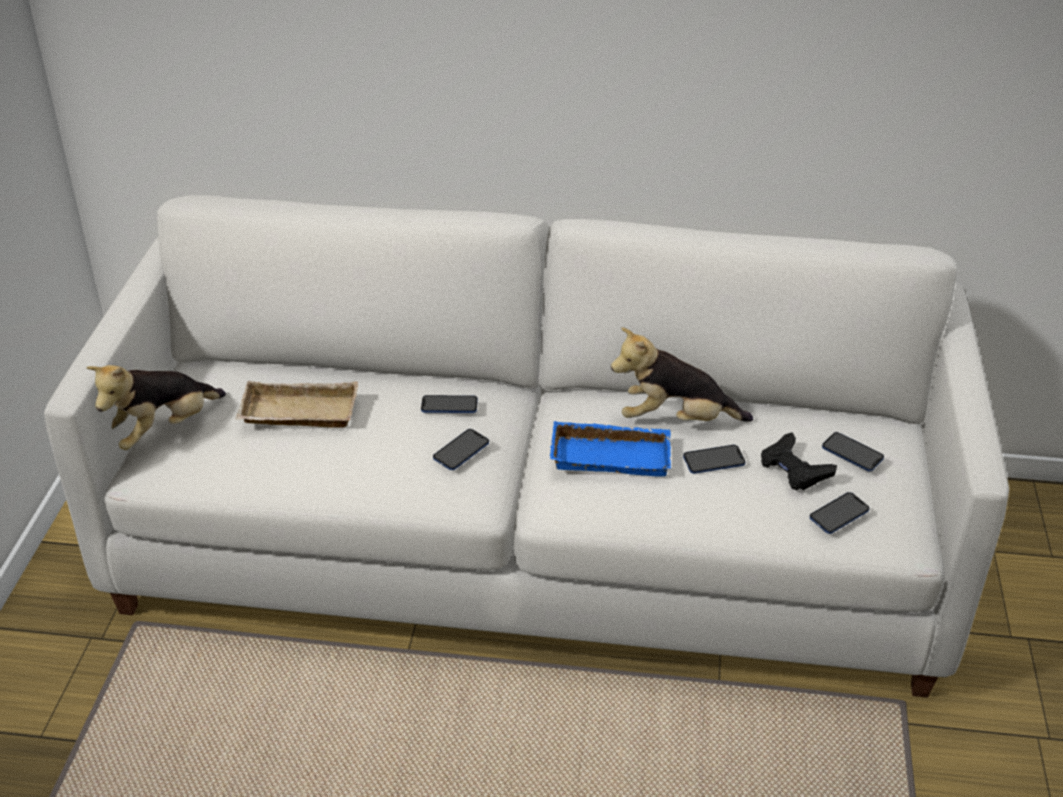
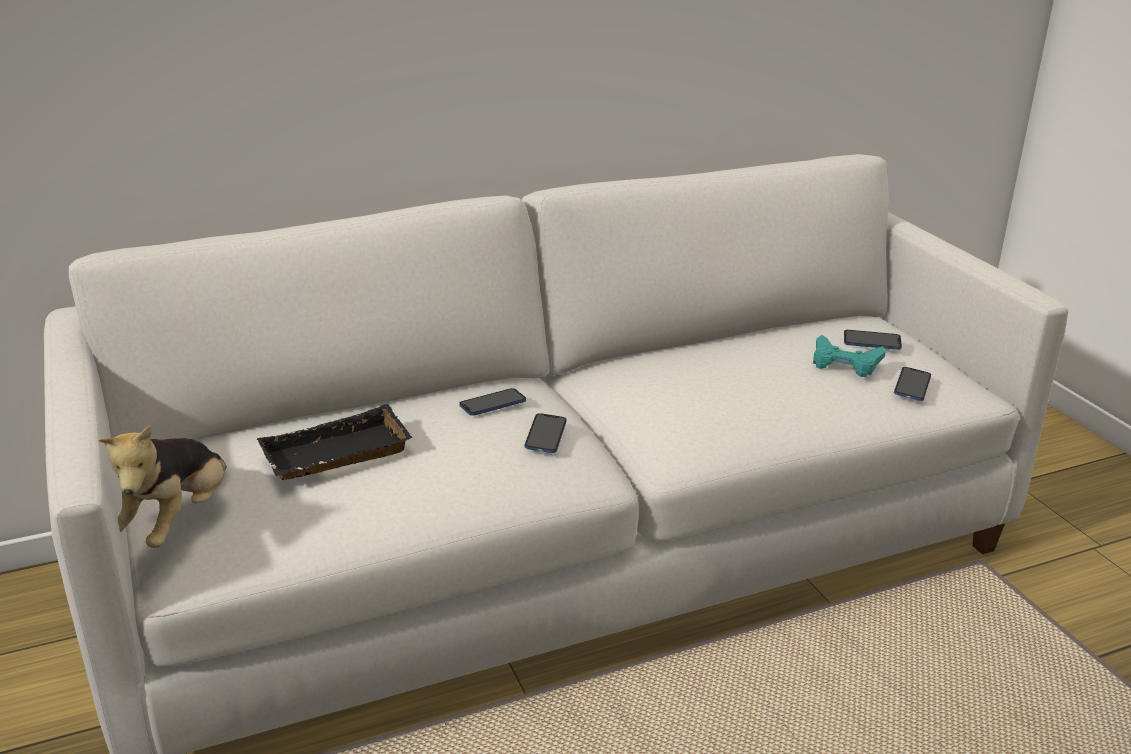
camera: 30 degrees left, 10 degrees down
beige tray [235,381,358,428] -> black tray [257,404,413,480]
blue tray [550,421,671,477] -> none
plush toy [611,327,753,422] -> none
phone [683,445,746,474] -> none
black game controller [761,432,837,491] -> turquoise game controller [813,335,885,377]

